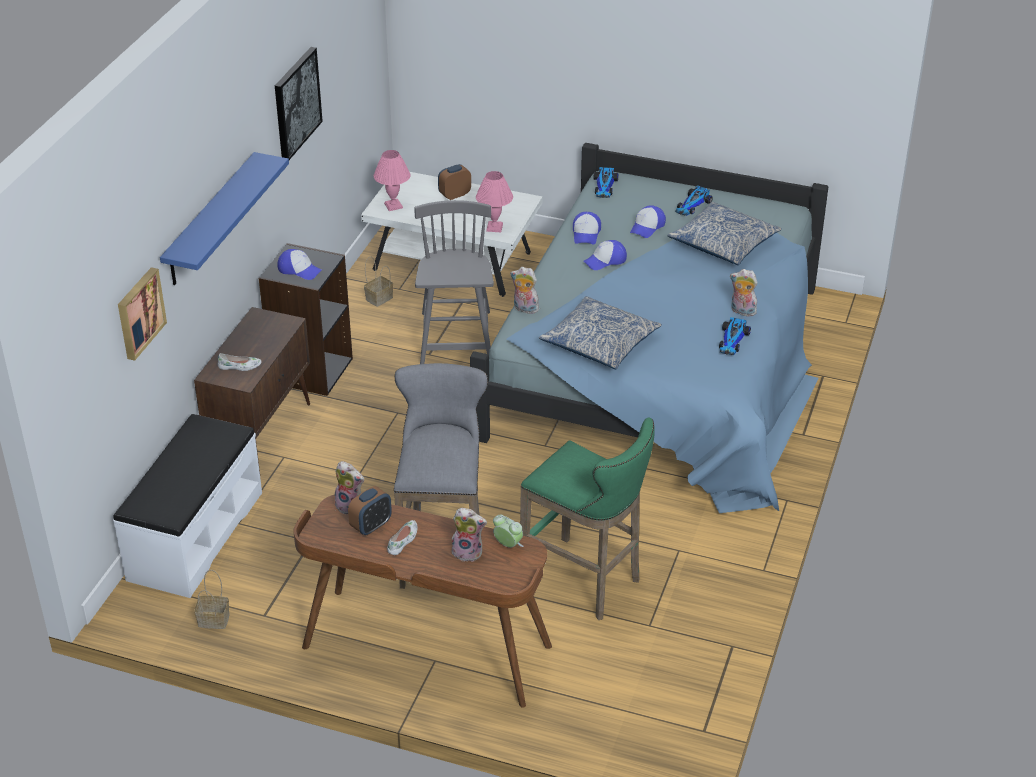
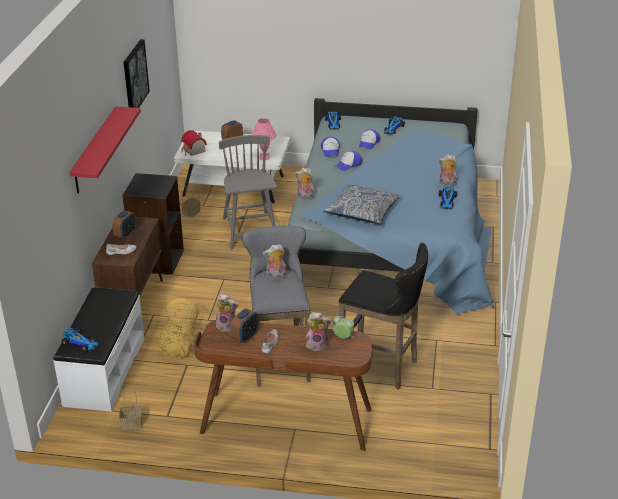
camera: 10 degrees left, 5 degrees down
picture [118,267,167,361] -> none
blue shelf [160,152,289,285] -> red shelf [69,106,141,194]
cap [278,249,322,280] -> none
pink table lamp [374,150,410,211] -> toy house [181,130,207,156]
green stool [520,417,655,620] -> black stool [338,243,428,390]
pillow [667,202,782,265] -> none
none -> toy car [62,327,99,351]
none -> alarm clock [112,210,136,240]
none -> basket [159,298,199,360]
none -> plush toy [263,244,287,280]

